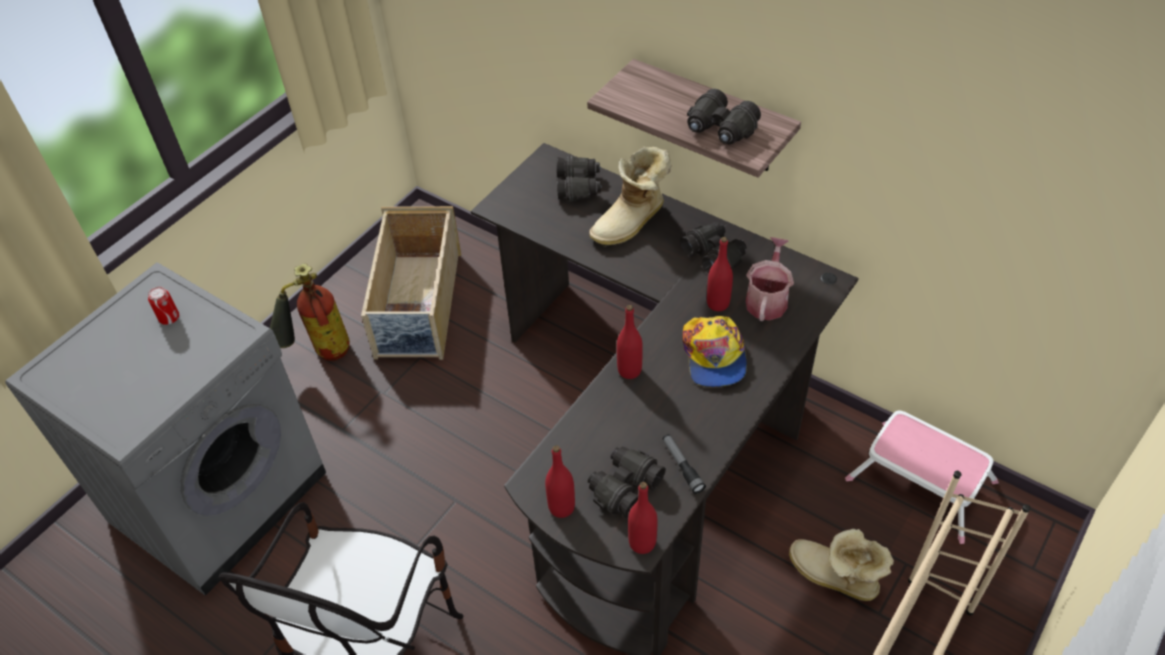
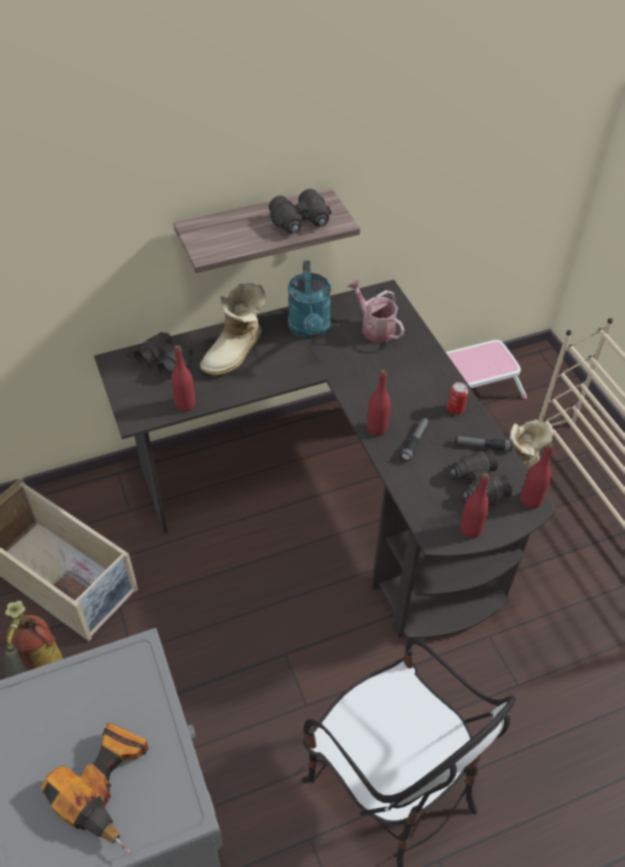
camera: 60 degrees left, 0 degrees up
can [148,287,179,325] -> can moved to [447,382,468,414]
boot [589,146,671,247] -> boot turned 45 degrees clockwise [200,283,267,377]
black binoculars [680,222,746,273] -> turquoise watering can [288,260,331,339]
cap [682,316,747,387] -> none
red bottle [707,237,733,311] -> red bottle moved to [171,345,195,412]
none -> power drill [41,722,149,855]
none -> flashlight [400,417,429,462]

